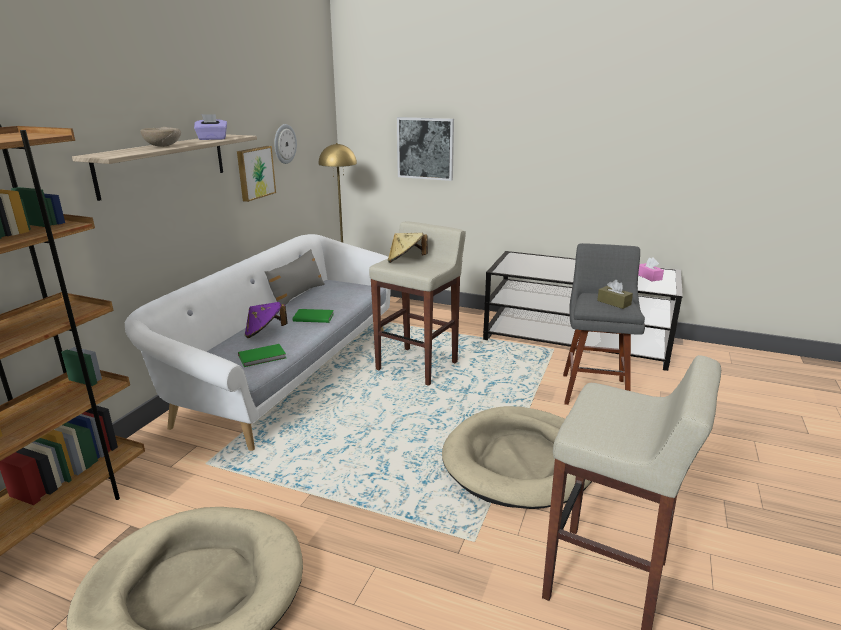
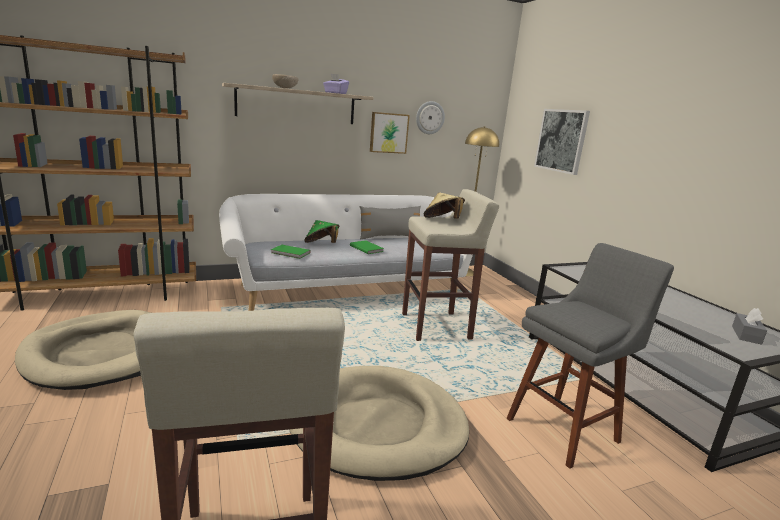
camera: 45 degrees right, 5 degrees down
purple hat [245,302,288,338] -> green hat [304,220,339,243]
brown tissue box [597,280,633,309] -> none
pink tissue box [638,257,664,281] -> grey tissue box [732,308,767,345]

